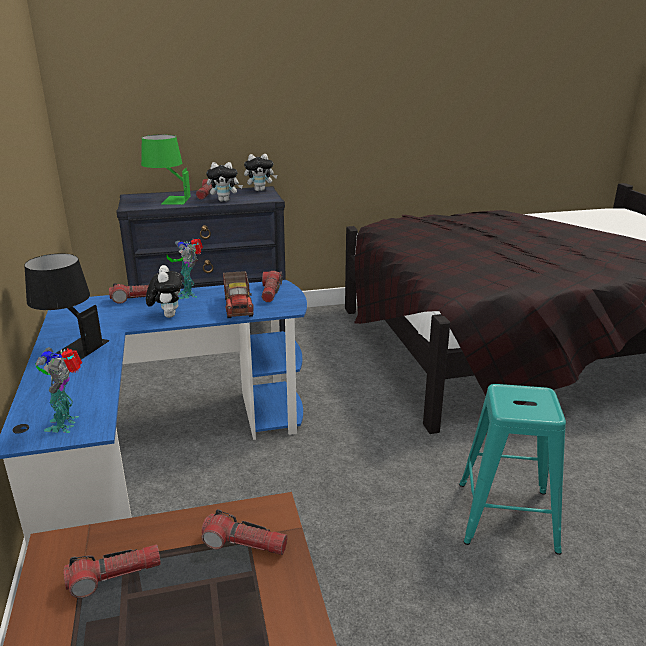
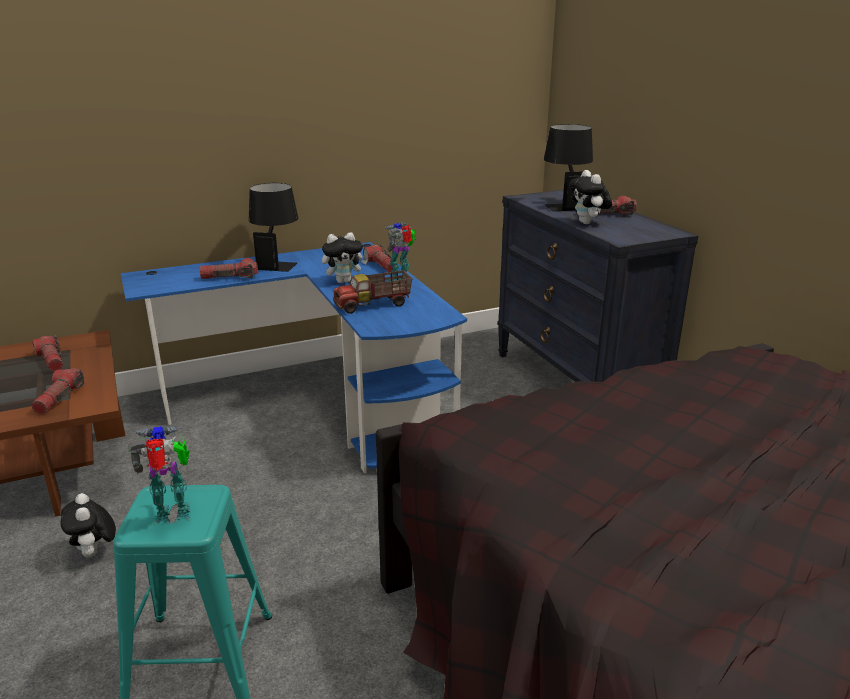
camera: 80 degrees right, 0 degrees up
toy robot [35,347,82,433] -> toy robot moved to [128,425,191,526]
green table lamp [141,134,191,205] -> black table lamp [544,124,593,211]
plush toy [244,154,277,191] -> plush toy moved to [60,493,116,558]
flashlight [262,271,283,302] -> flashlight moved to [199,258,258,279]

